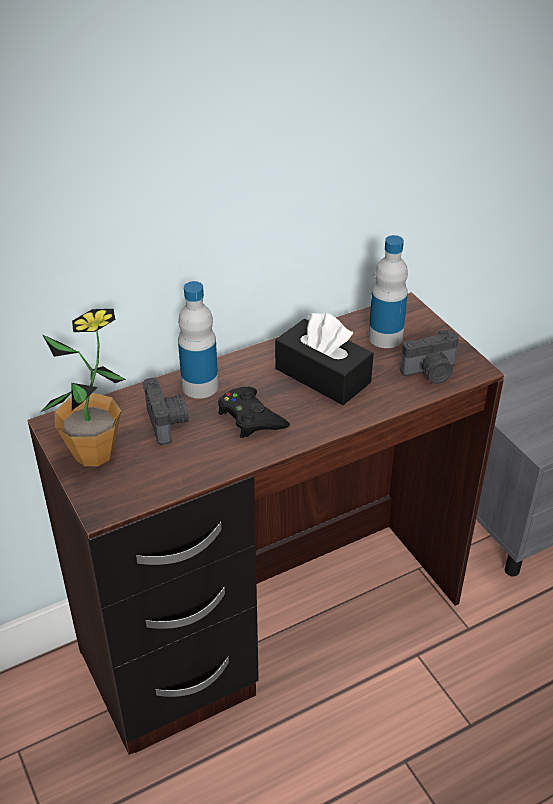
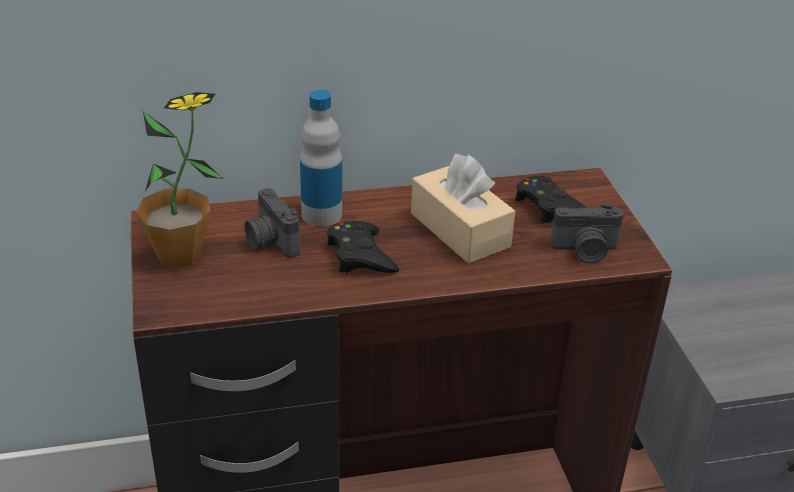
camera: 15 degrees right, 5 degrees down
camera [143,377,189,445] -> camera turned 150 degrees clockwise [244,188,300,258]
black tissue box [275,313,374,405] -> beige tissue box [411,154,516,264]
bottle [368,235,408,348] -> black game controller [515,176,587,223]

